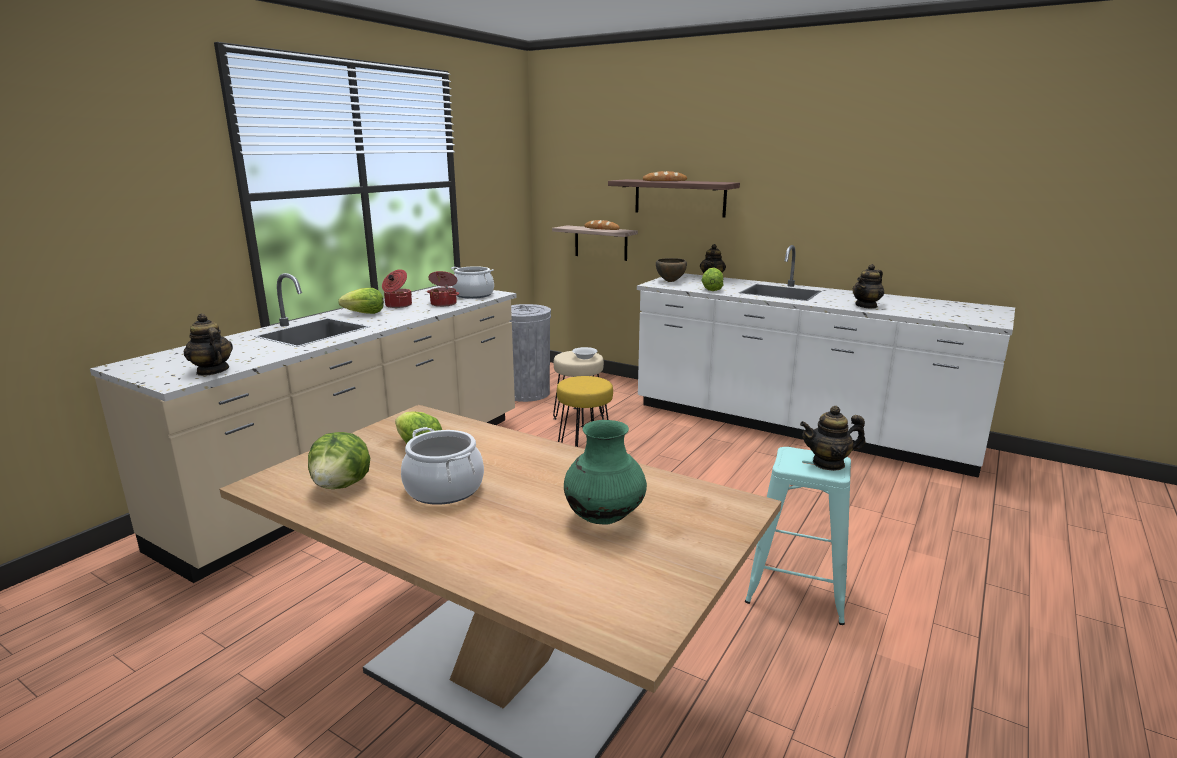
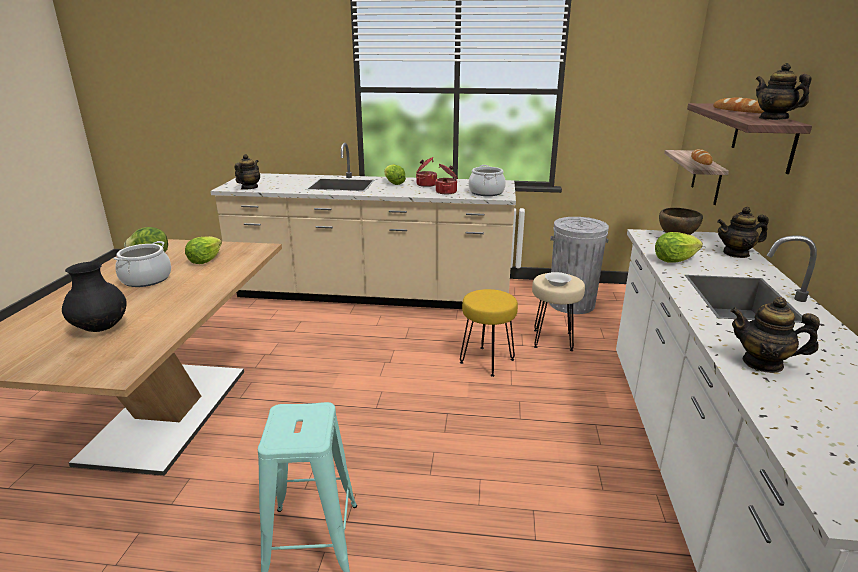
camera: 65 degrees right, 5 degrees up
green vase [564,420,647,525] -> black vase [62,261,126,332]
teapot [800,406,866,471] -> teapot moved to [756,63,812,120]

